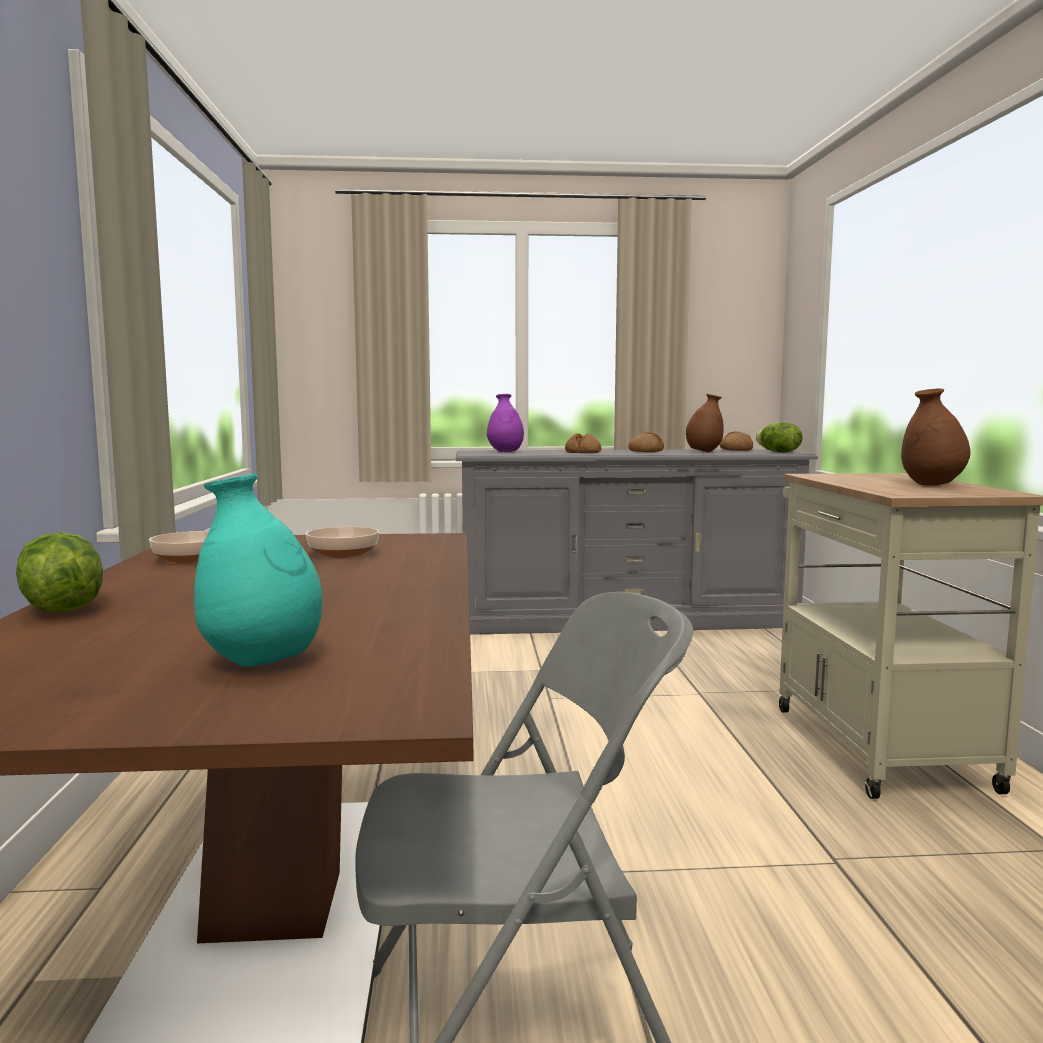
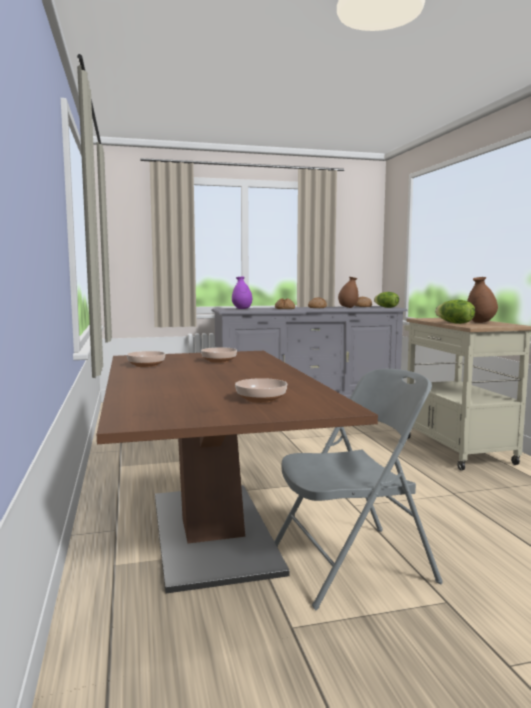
camera: 10 degrees left, 0 degrees up
lettuce [16,532,103,612] -> lettuce moved to [435,300,475,324]
turquoise vase [194,474,322,667] -> bowl [235,378,287,403]

